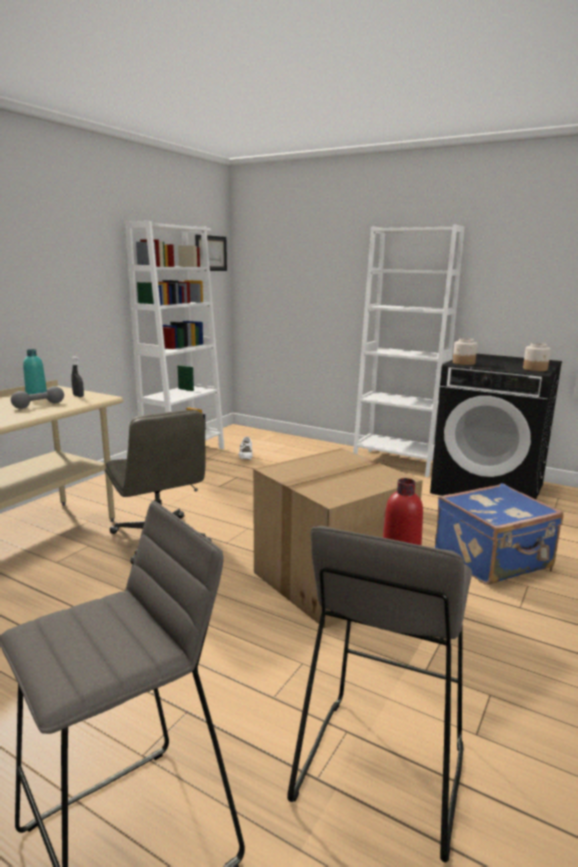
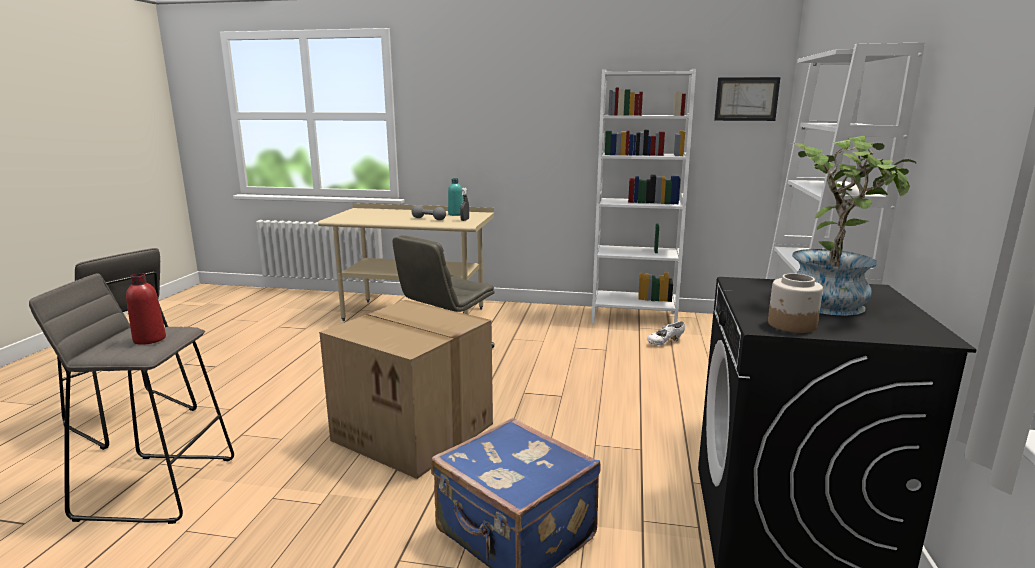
camera: 70 degrees right, 0 degrees up
jar [453,338,477,365] -> none
none -> potted plant [791,136,917,316]

